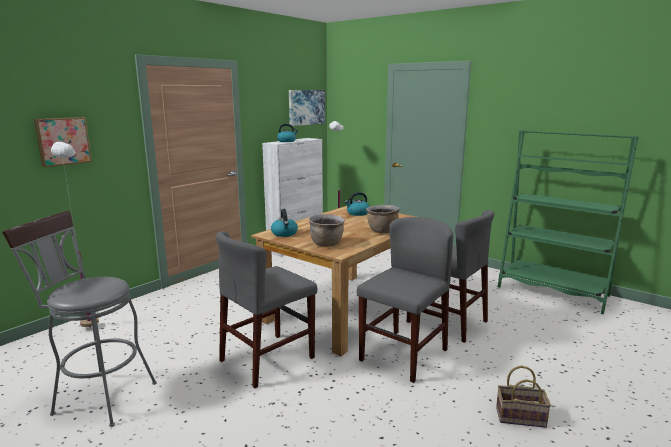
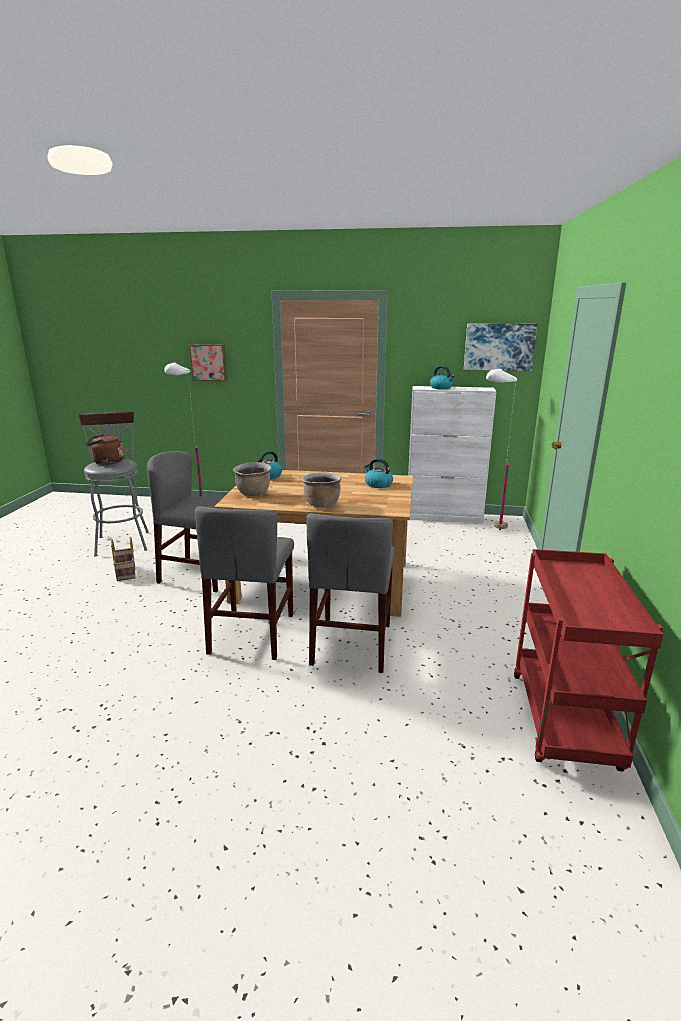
camera: 60 degrees right, 5 degrees up
grey chair [357,217,453,383] -> grey chair turned 90 degrees clockwise [195,506,294,660]
basket [496,366,551,428] -> basket moved to [111,537,136,581]
green bookcase [498,130,638,314] -> red cart [514,549,664,772]
none -> brown kettle [86,434,123,465]

